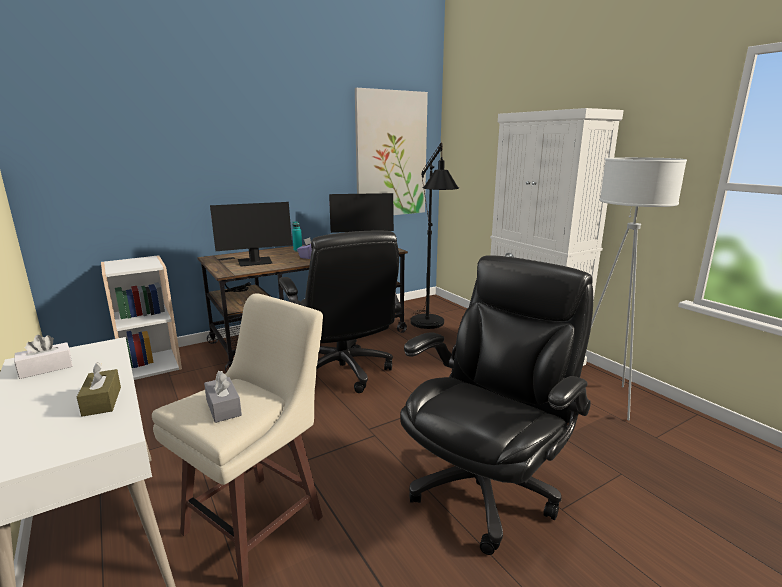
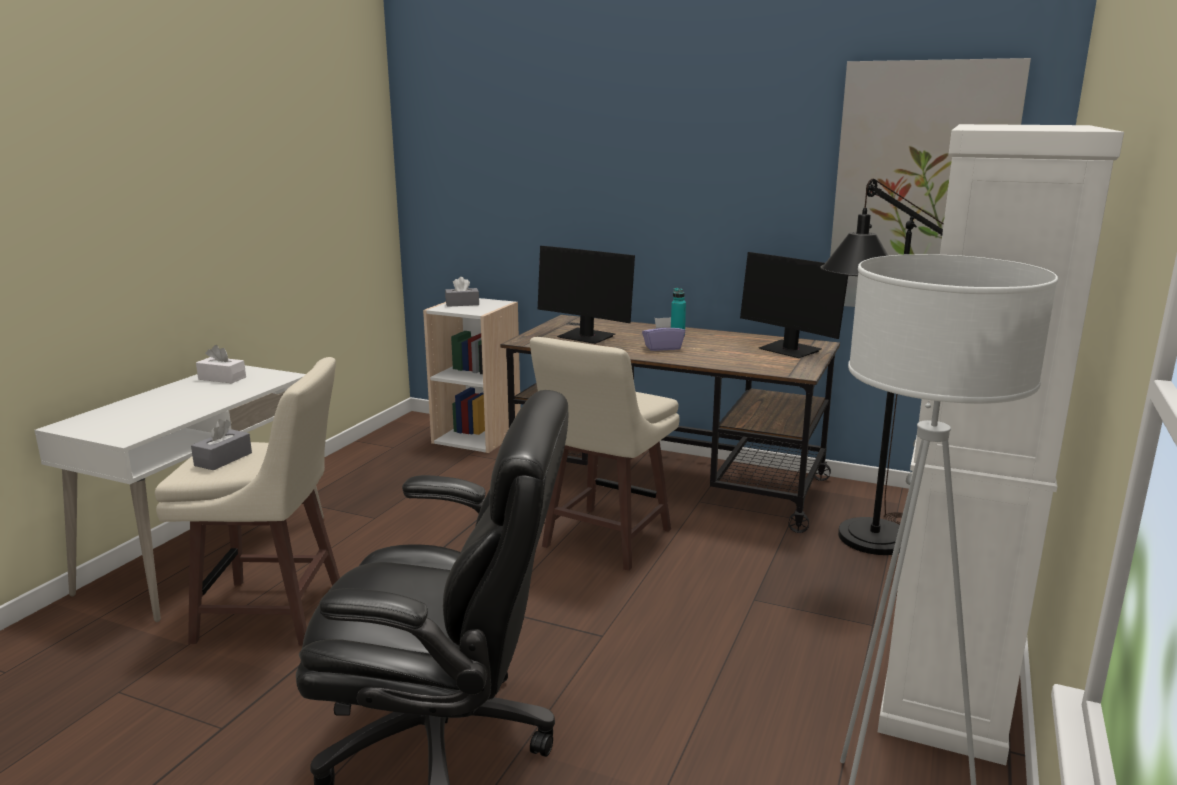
camera: 55 degrees right, 0 degrees up
brown tissue box [77,362,121,417] -> none
black office chair [279,231,401,393] -> beige stool [530,337,680,571]
none -> grey tissue box [445,277,479,307]

